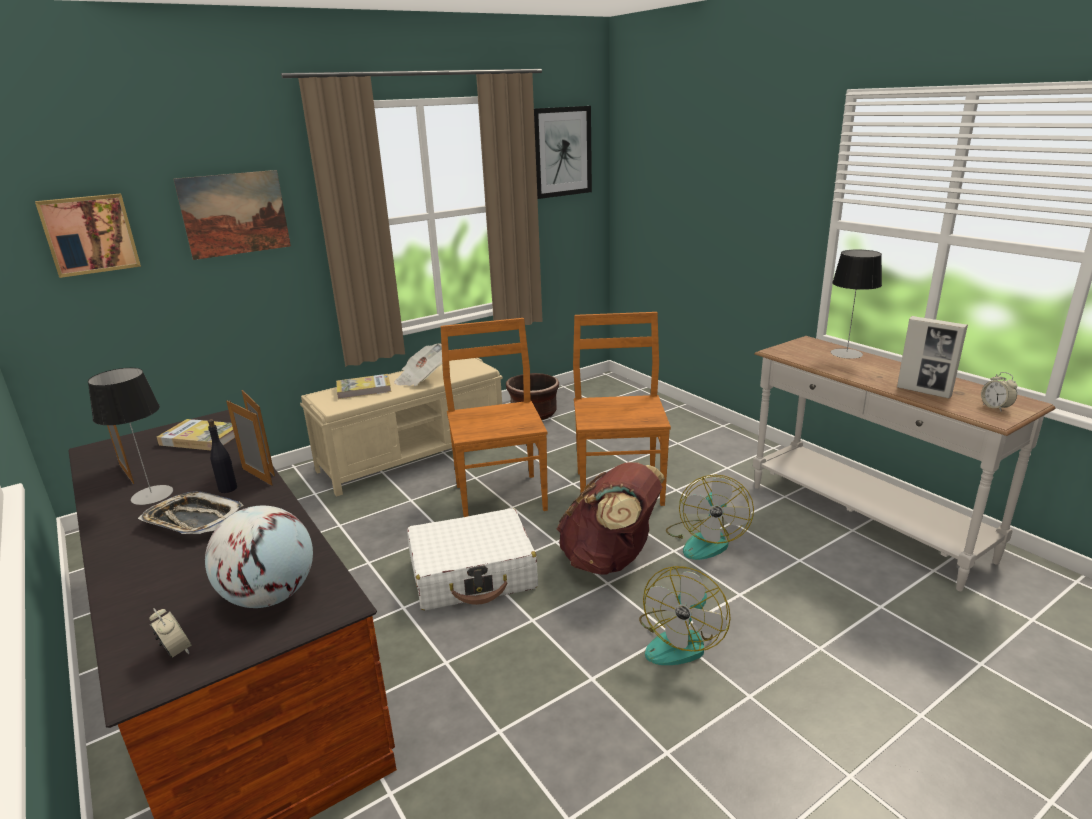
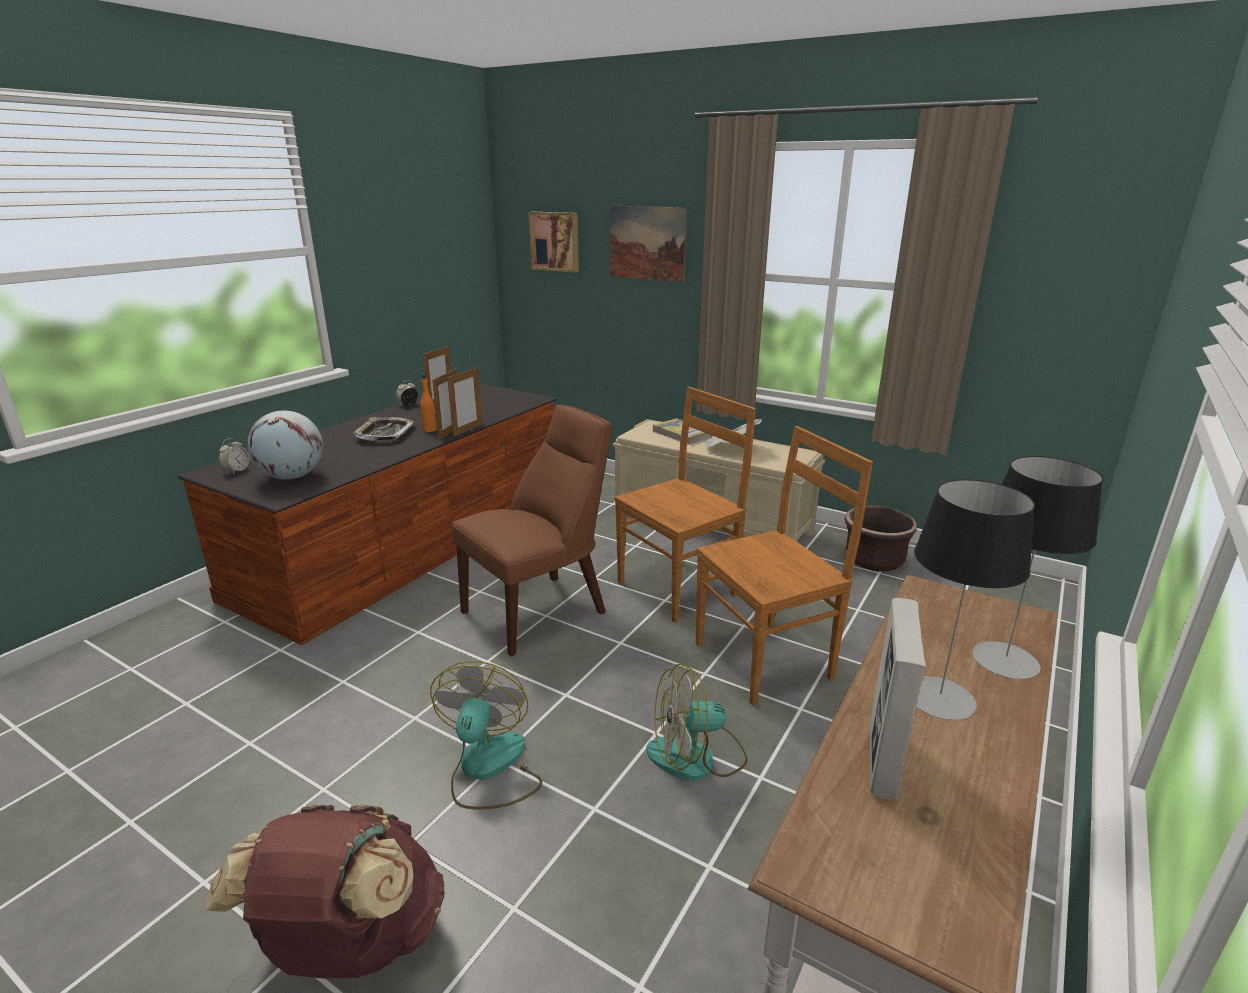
camera: 65 degrees right, 0 degrees up
table lamp [88,368,173,505] -> table lamp moved to [914,479,1035,720]
book [157,419,235,450] -> none
black bottle [208,419,237,493] -> orange bottle [420,374,437,432]
white suitcase [407,508,538,610] -> brown chair [452,404,612,656]
picture [534,106,592,199] -> none
brown backpack [557,462,665,575] -> brown backpack moved to [206,805,445,978]
fan [639,566,731,665] -> fan turned 90 degrees clockwise [430,661,542,809]
alarm clock [981,372,1017,411] -> alarm clock moved to [396,380,418,406]

